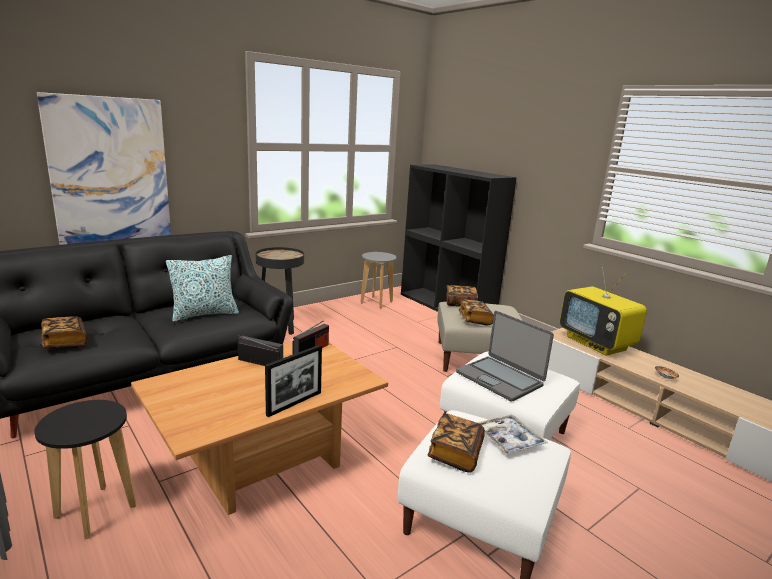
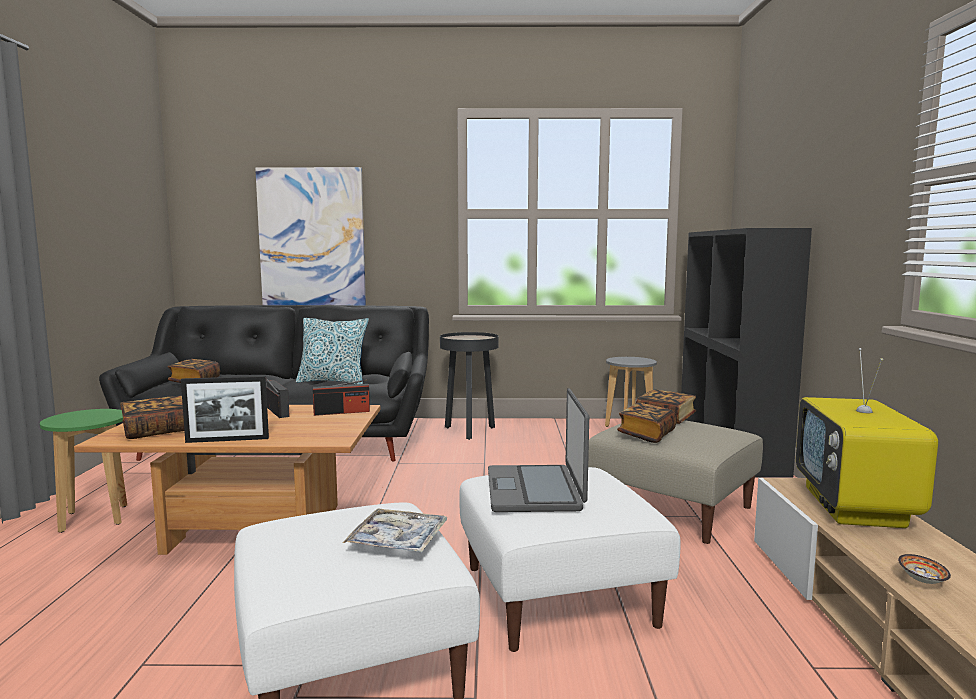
camera: 40 degrees right, 10 degrees down
black stool [34,400,136,539] -> green stool [40,409,127,533]
book [428,413,485,473] -> book moved to [120,396,184,439]

